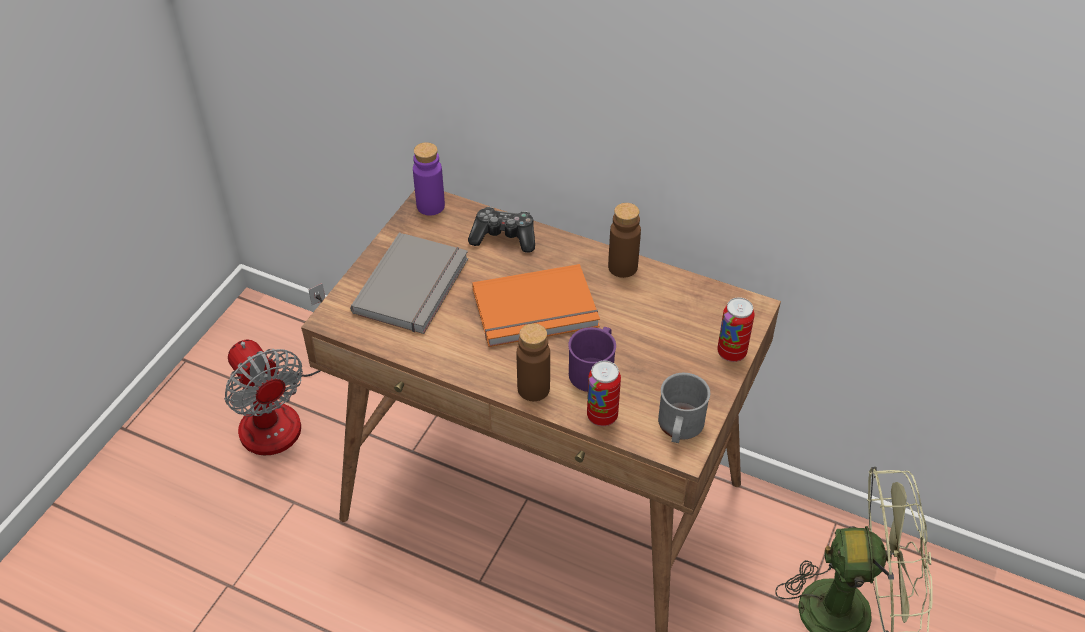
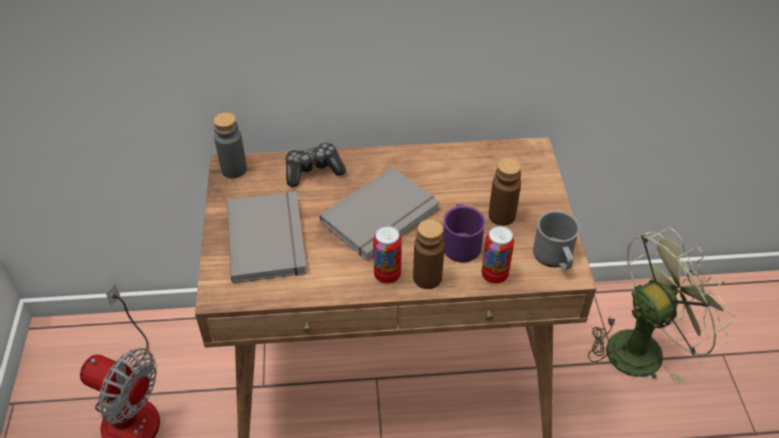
camera: 30 degrees left, 0 degrees up
purple bottle [413,142,445,215] -> grey bottle [213,112,247,179]
orange book [472,264,600,347] -> grey book [319,167,440,261]
brown bottle [608,203,641,278] -> brown bottle moved to [489,158,521,226]
can [717,297,754,362] -> can moved to [373,225,402,284]

